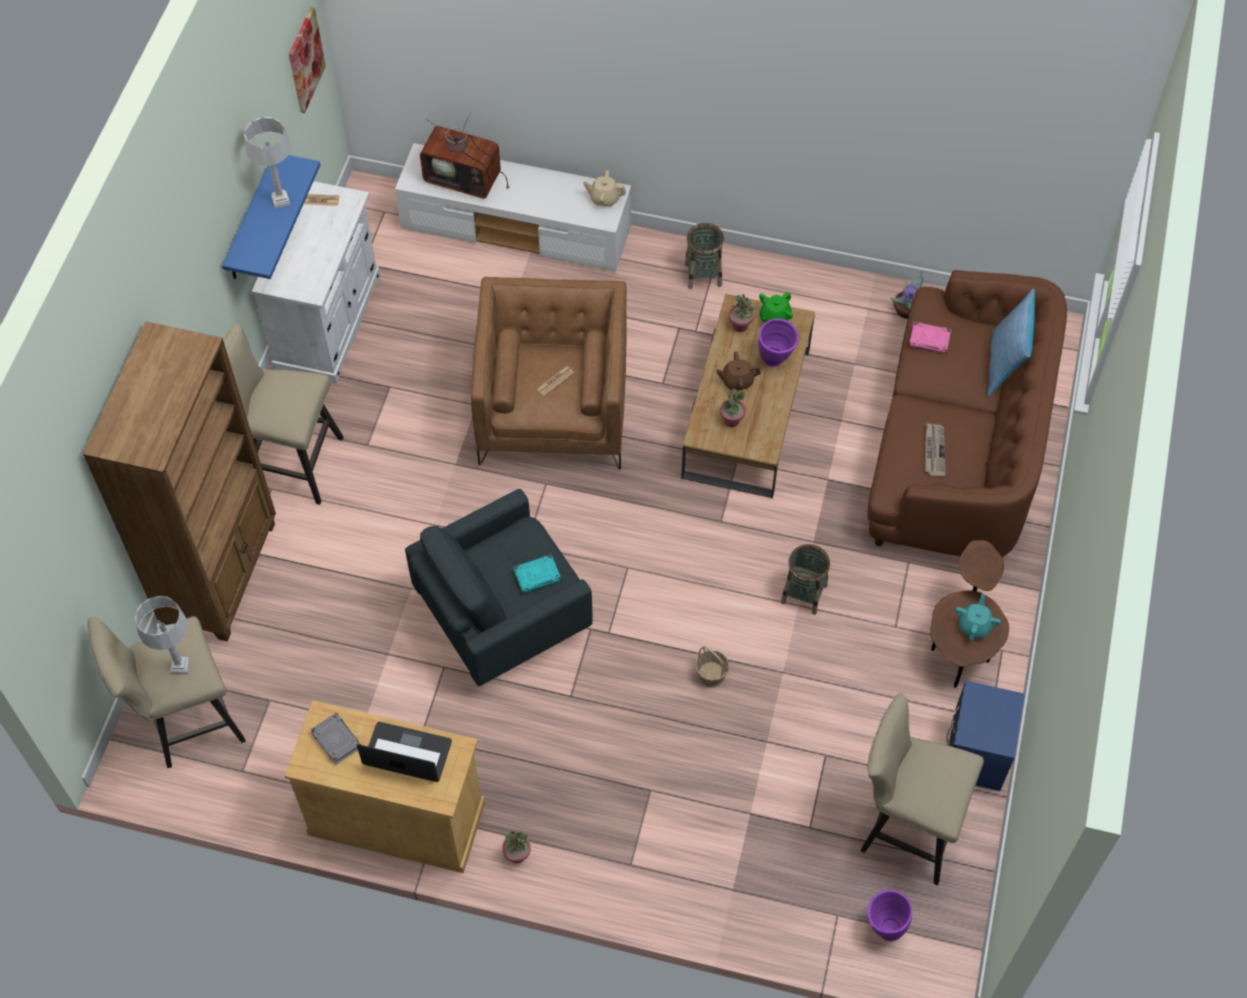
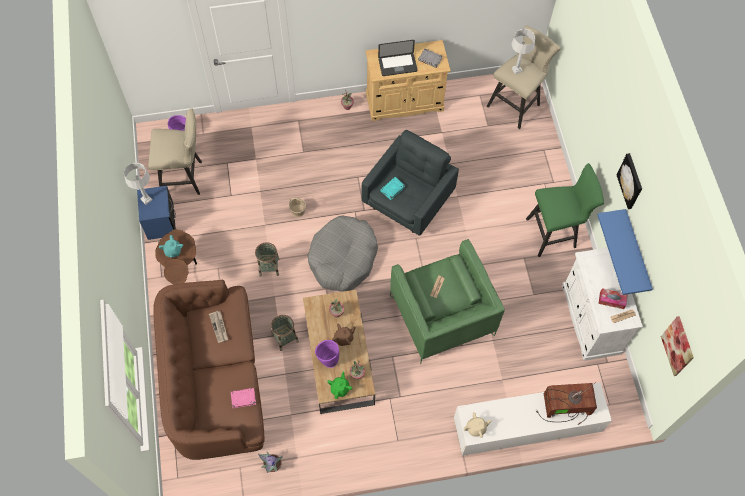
camera: 155 degrees right, 5 degrees up
brown bookcase [83,321,276,642] -> none
beige stool [223,323,344,505] -> green stool [526,163,604,257]
grey table lamp [244,117,291,208] -> grey table lamp moved to [124,163,152,205]
brown armchair [471,277,627,470] -> green armchair [390,239,505,364]
basket [685,223,724,289] -> basket moved to [271,315,299,351]
pillow [987,289,1035,397] -> none
none -> grey dog bed [308,215,378,292]
none -> tissue box [598,288,628,309]
none -> picture [617,153,642,209]

